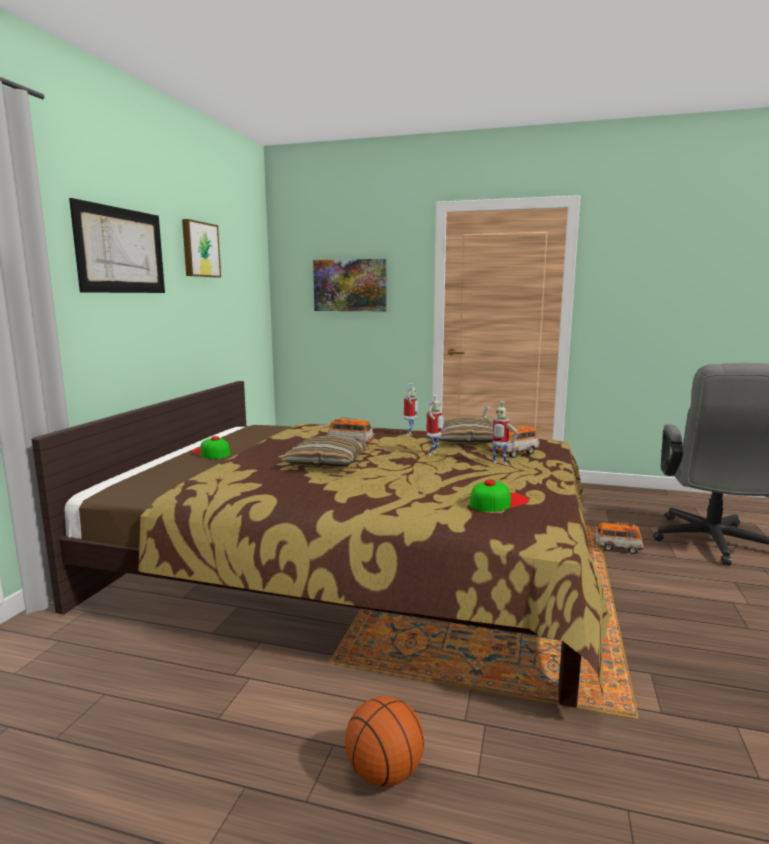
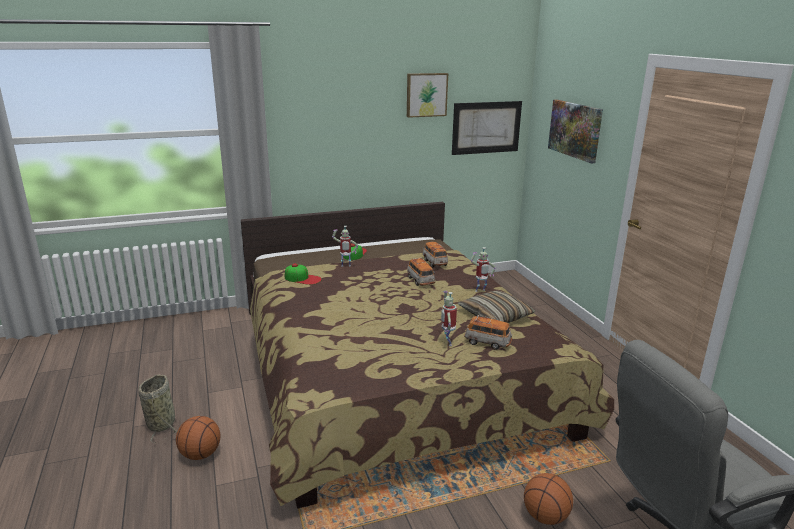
camera: 55 degrees right, 10 degrees up
picture [69,198,165,293] -> picture moved to [452,101,522,155]
pillow [282,435,367,469] -> none
toy robot [426,395,445,455] -> toy robot moved to [332,226,358,267]
cap [470,479,529,512] -> cap moved to [285,263,322,285]
toy car [594,522,644,554] -> toy car moved to [423,242,448,267]
none -> basket [138,374,177,443]
none -> basketball [524,473,573,525]

